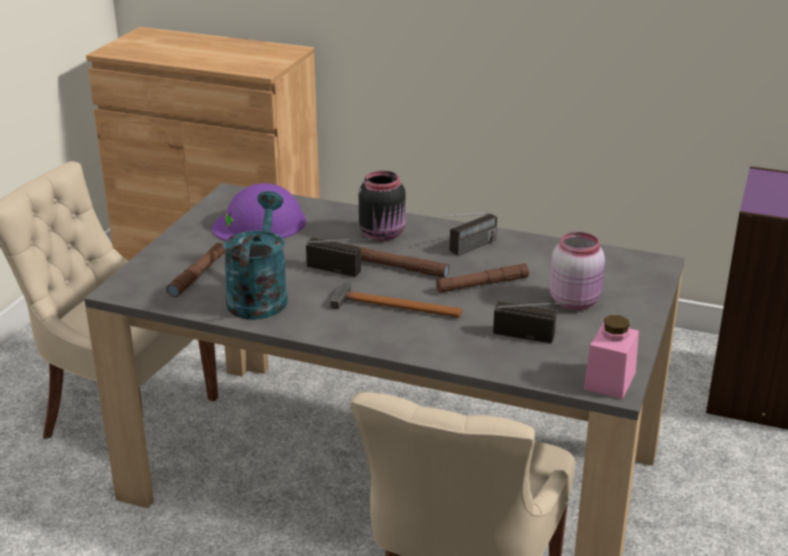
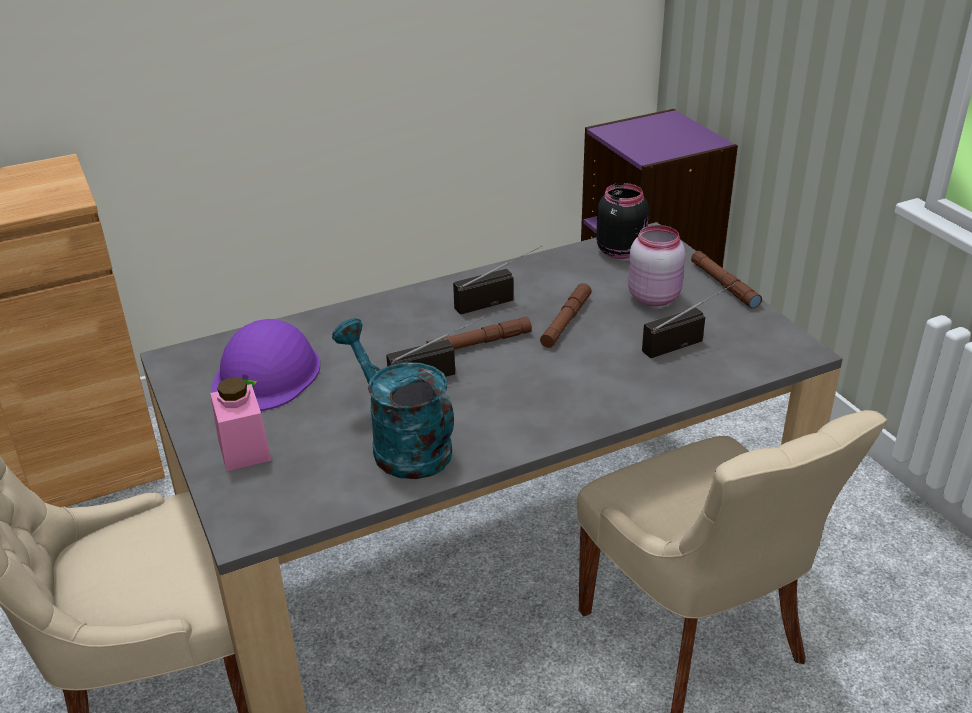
camera: 45 degrees left, 5 degrees up
brown flashlight [167,243,225,297] -> brown flashlight moved to [691,251,762,309]
hammer [330,278,462,318] -> none
black jar [359,171,406,241] -> black jar moved to [596,183,649,259]
radio [429,212,497,256] -> radio turned 120 degrees counterclockwise [453,246,542,315]
pink jar [584,315,639,399] -> pink jar moved to [210,377,271,471]

